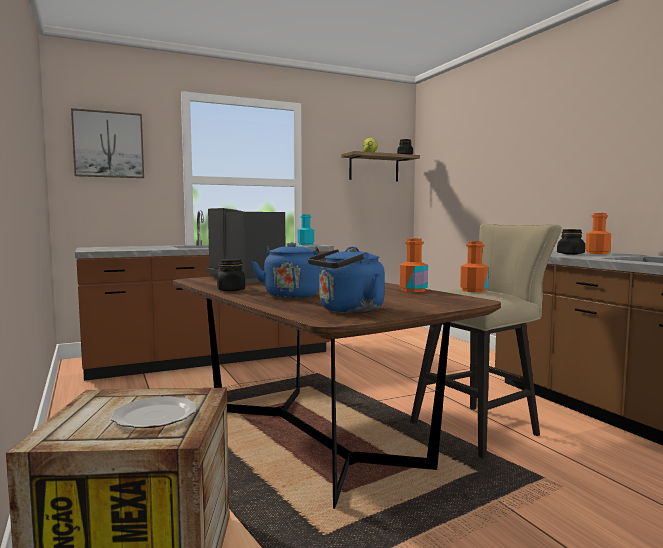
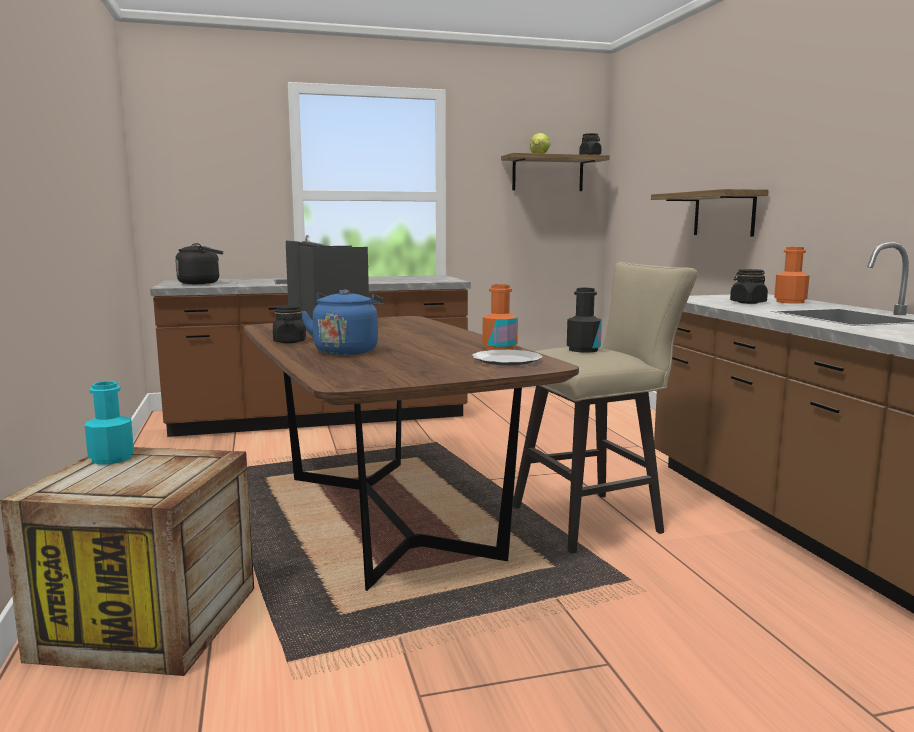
camera: 10 degrees right, 5 degrees up
picture [71,108,144,178] -> none
plate [110,396,197,428] -> plate moved to [472,350,543,365]
turquoise bottle [298,214,314,245] -> turquoise bottle moved to [85,381,134,465]
blue kettle [308,247,385,313] -> none
orange bottle [460,241,489,292] -> black bottle [567,288,602,353]
none -> black kettle [175,243,223,284]
none -> shelf [651,189,769,236]

